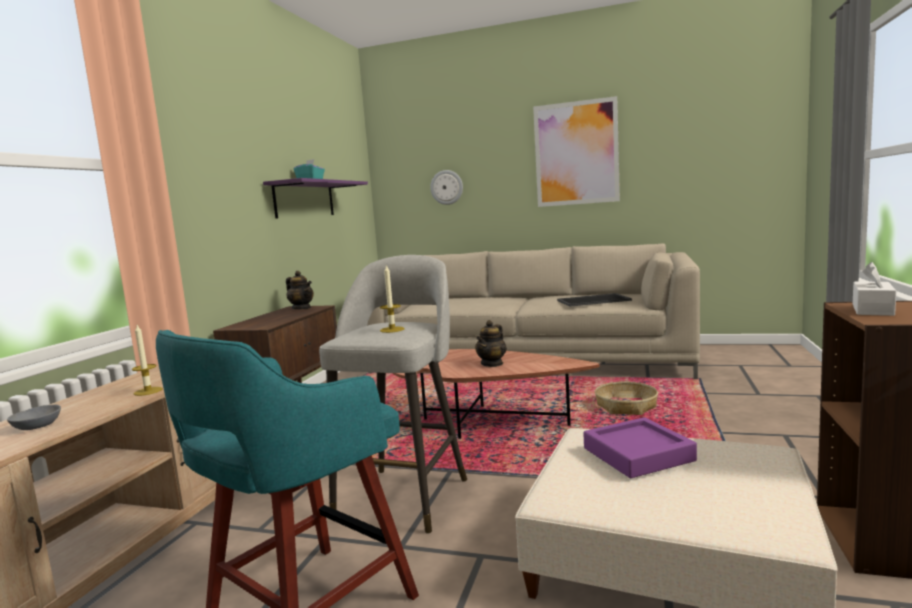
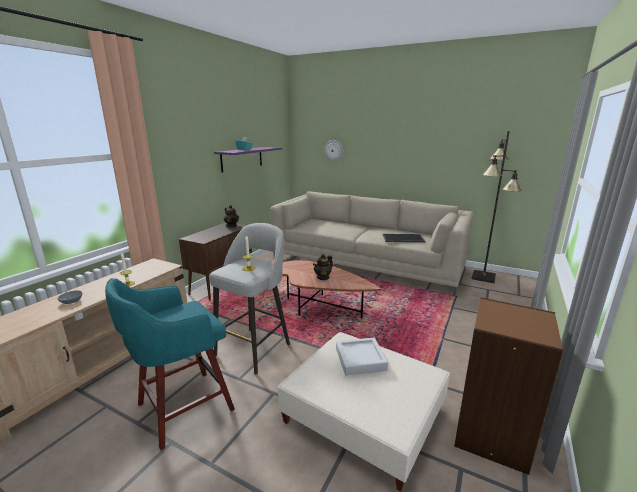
camera: 10 degrees right, 10 degrees up
picture [533,96,620,207] -> none
purple tray [583,417,697,478] -> grey tray [336,337,388,376]
basket [595,382,658,415] -> none
white tissue box [853,262,896,316] -> none
none -> black floor lamp [472,131,522,283]

